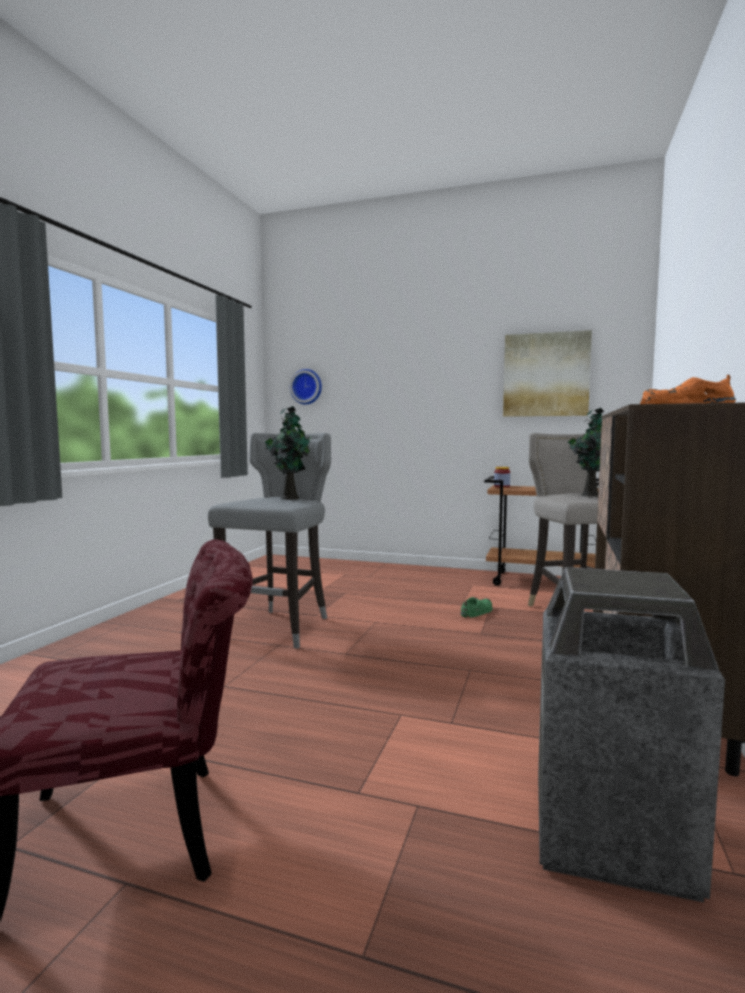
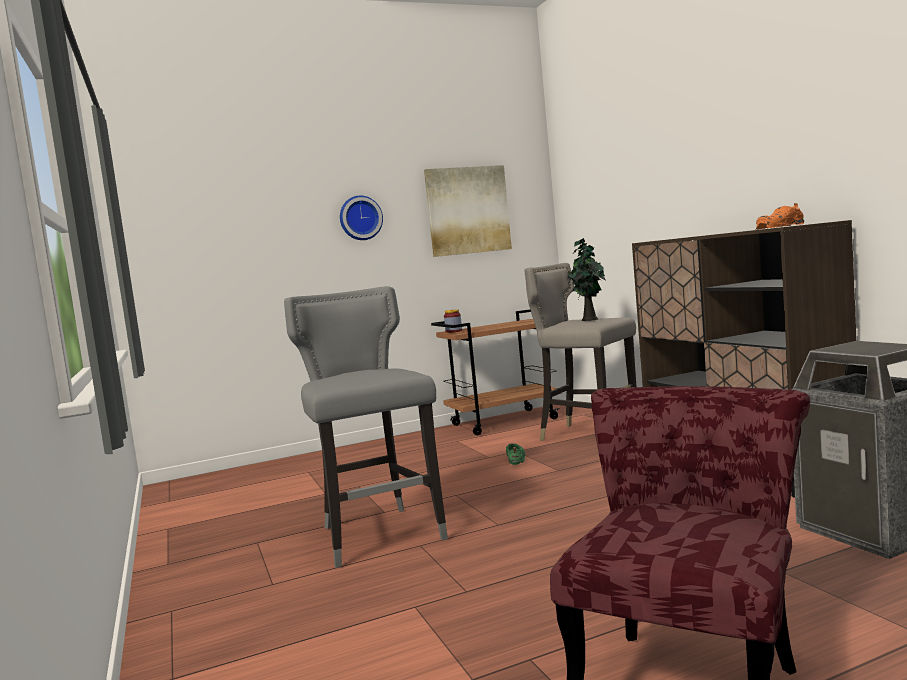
camera: 40 degrees left, 0 degrees up
potted plant [265,406,311,500] -> none
wall clock [290,369,322,405] -> wall clock moved to [340,195,383,240]

